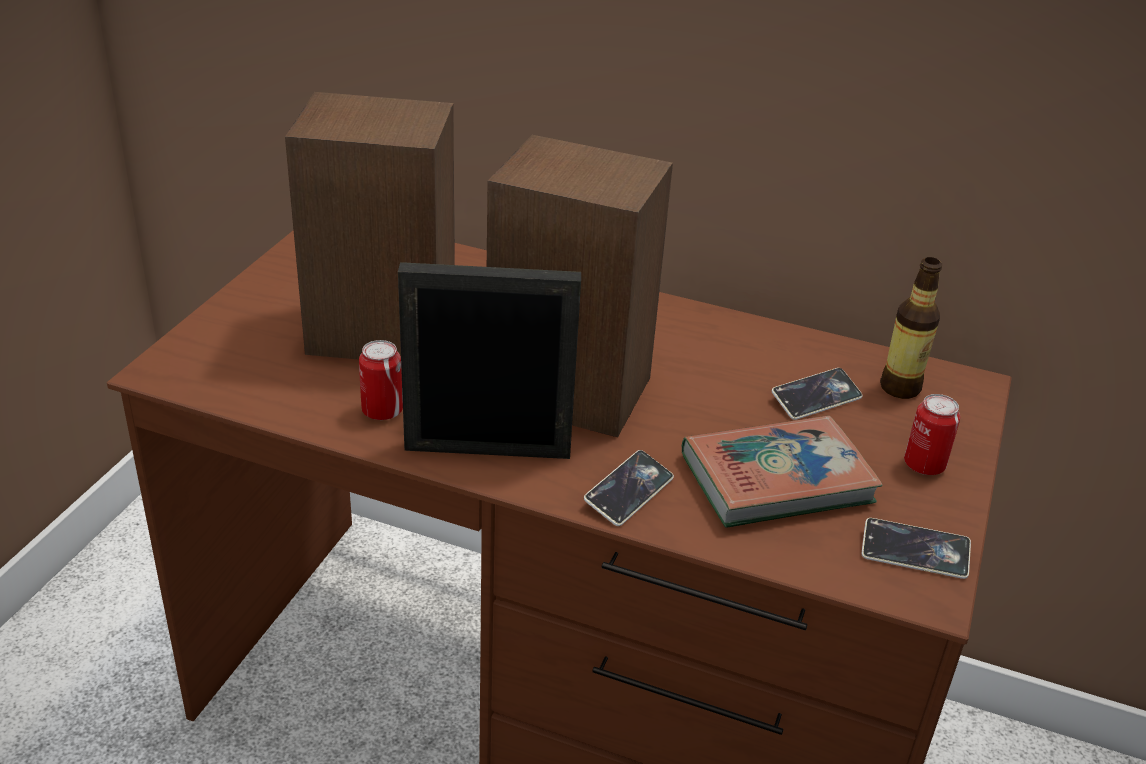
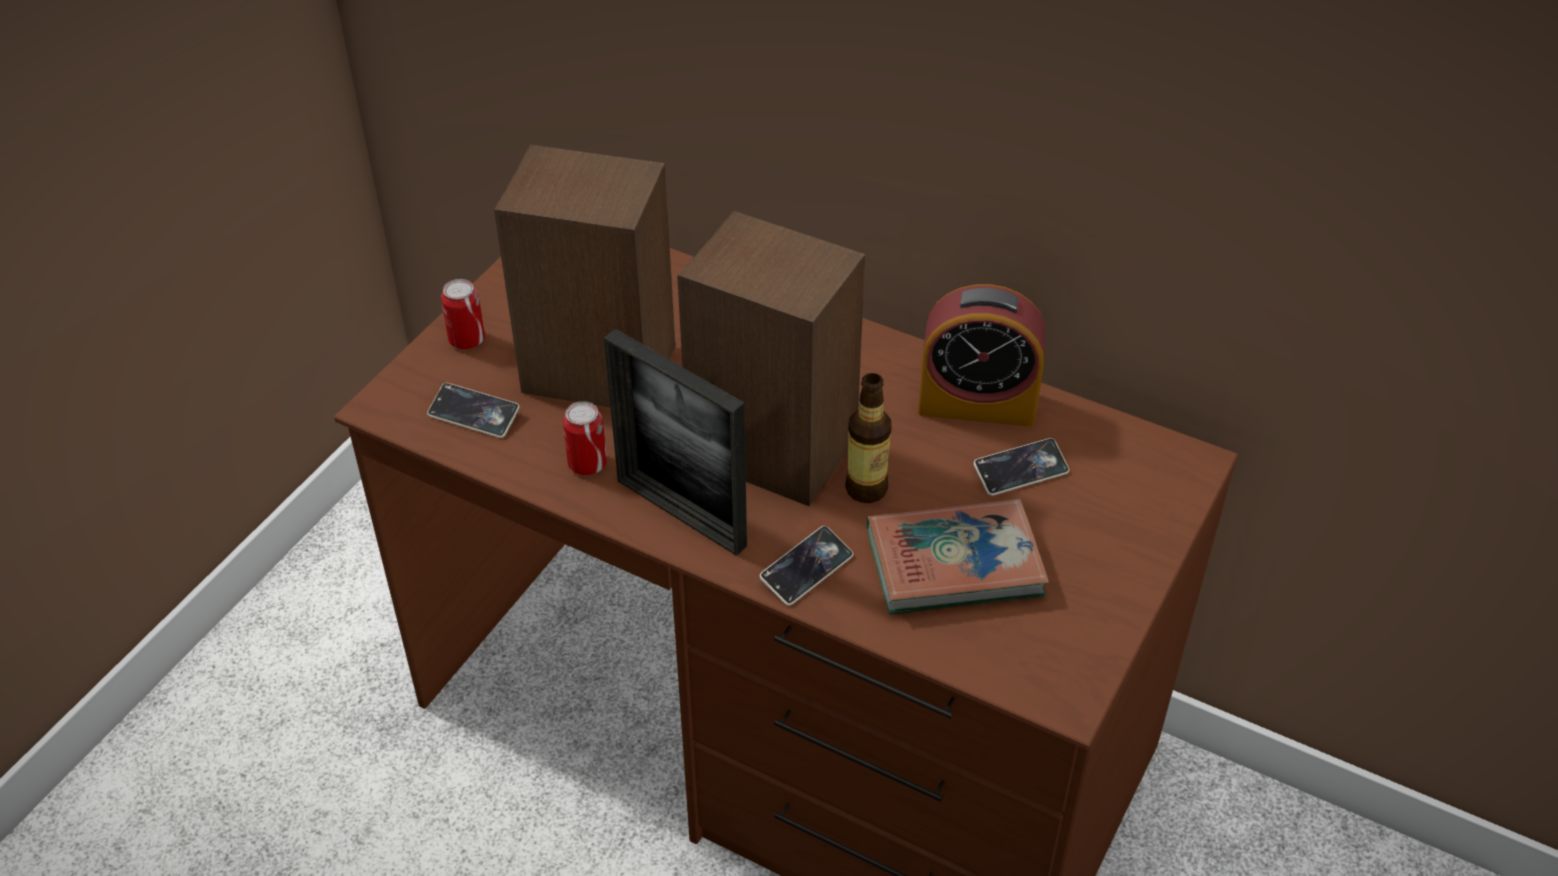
camera: 10 degrees right, 10 degrees up
picture frame [398,262,581,459] -> picture frame turned 150 degrees counterclockwise [604,329,747,556]
phone [862,518,971,579] -> phone moved to [427,383,520,438]
bottle [880,257,942,399] -> bottle moved to [845,373,892,503]
can [904,394,960,475] -> can moved to [441,279,485,349]
none -> alarm clock [918,284,1045,427]

